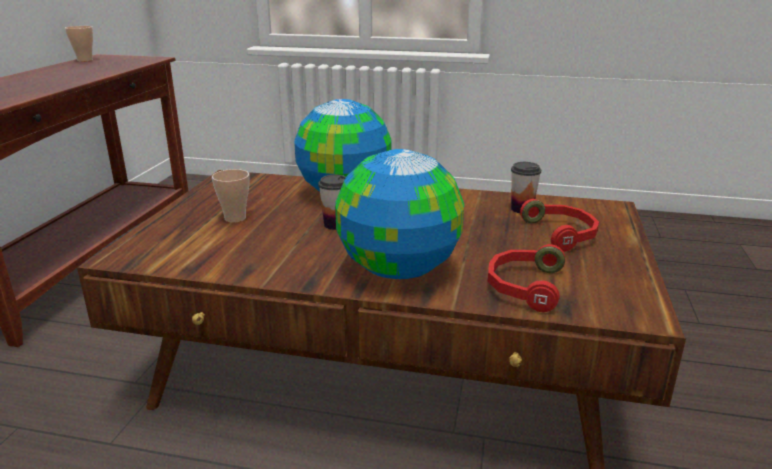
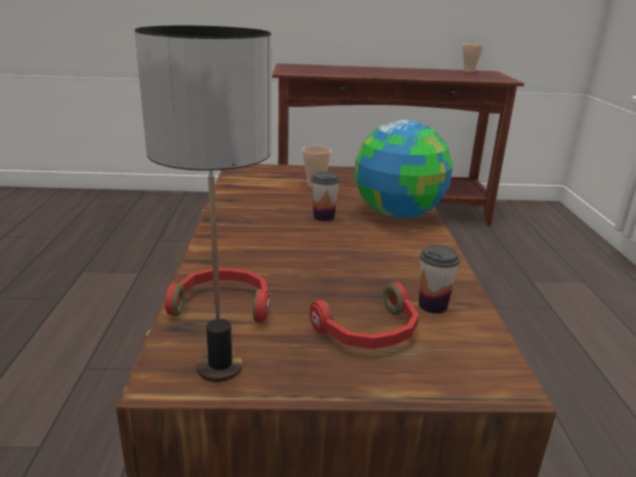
camera: 75 degrees right, 0 degrees up
globe [335,149,464,279] -> none
none -> table lamp [135,25,271,382]

